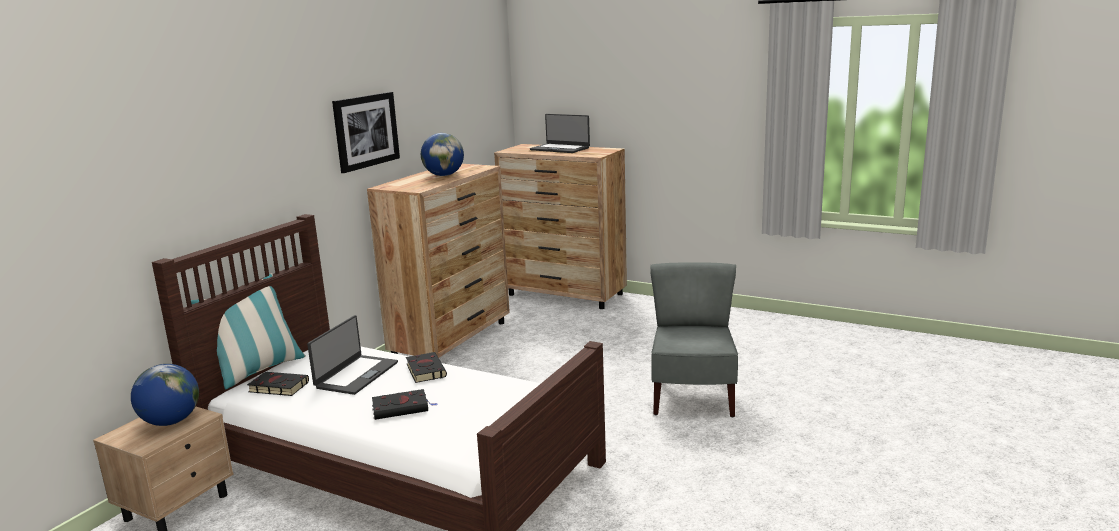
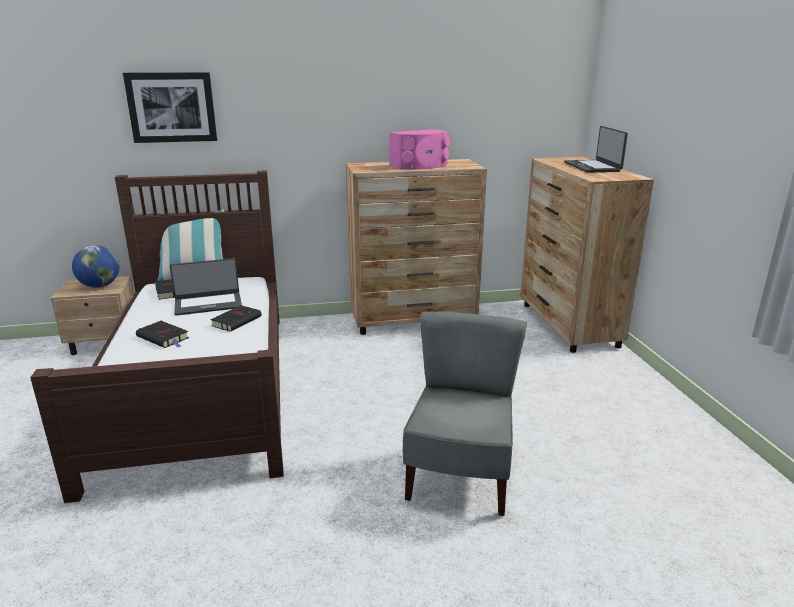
camera: 50 degrees right, 5 degrees up
picture [332,92,400,173] -> picture moved to [123,72,217,143]
globe [421,133,464,176] -> pink speaker [389,129,450,170]
grey chair [650,262,738,417] -> grey chair turned 45 degrees counterclockwise [403,312,527,516]

